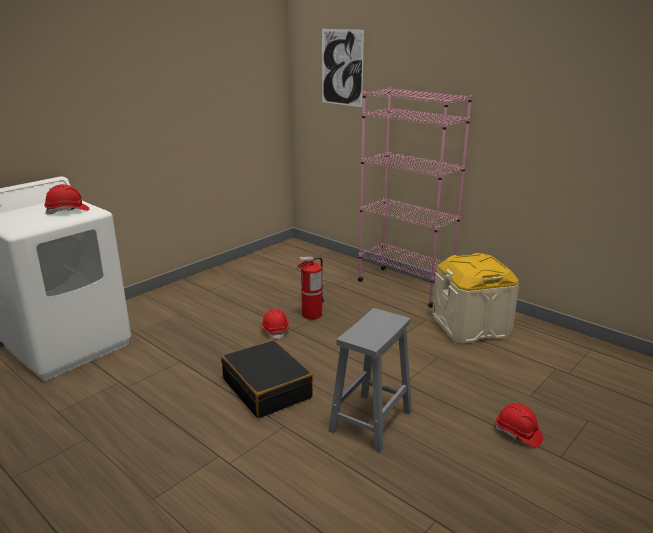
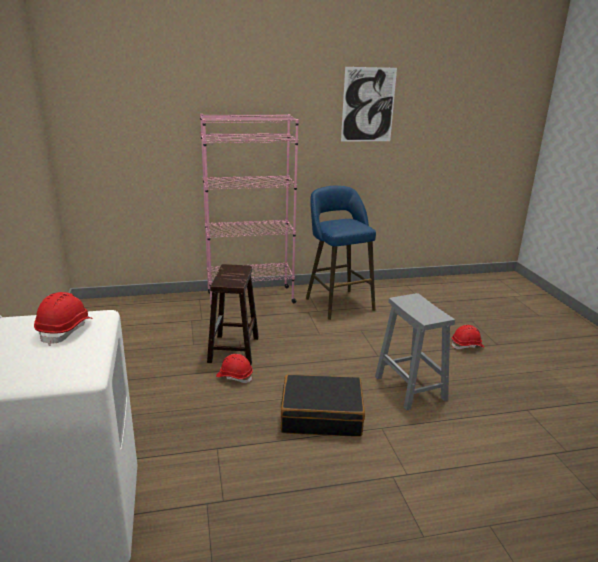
camera: 55 degrees left, 0 degrees up
fire extinguisher [297,257,324,320] -> brown stool [207,264,259,365]
picture [322,29,364,107] -> picture moved to [341,67,397,142]
beige storage box [432,253,519,344] -> blue stool [306,186,376,320]

